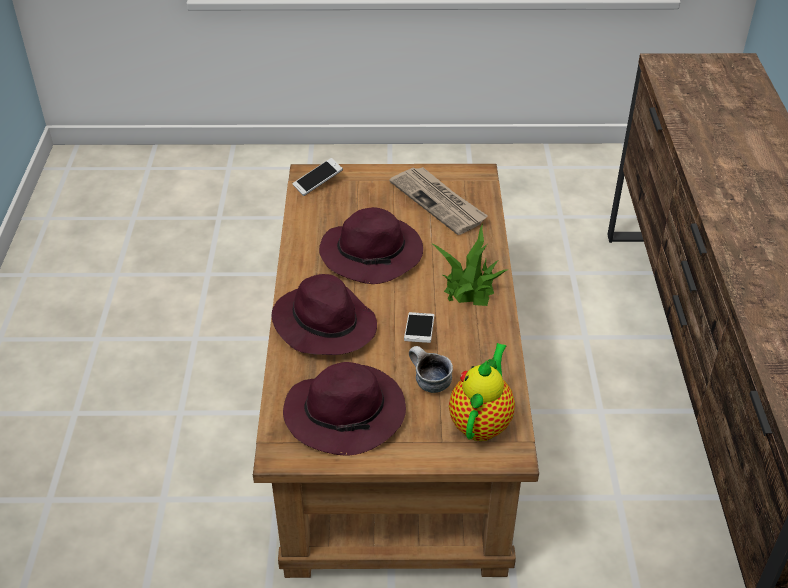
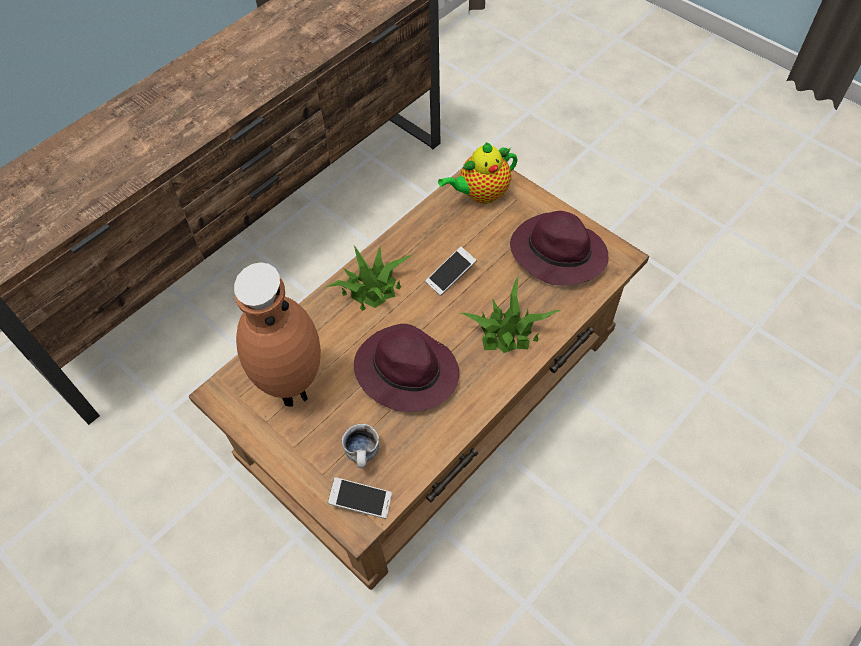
camera: 135 degrees left, 15 degrees up
purple hat [272,274,377,355] -> potted plant [460,277,562,353]
newspaper [389,167,488,235] -> brown vase [234,262,321,406]
mug [409,346,453,393] -> mug moved to [342,424,379,468]

